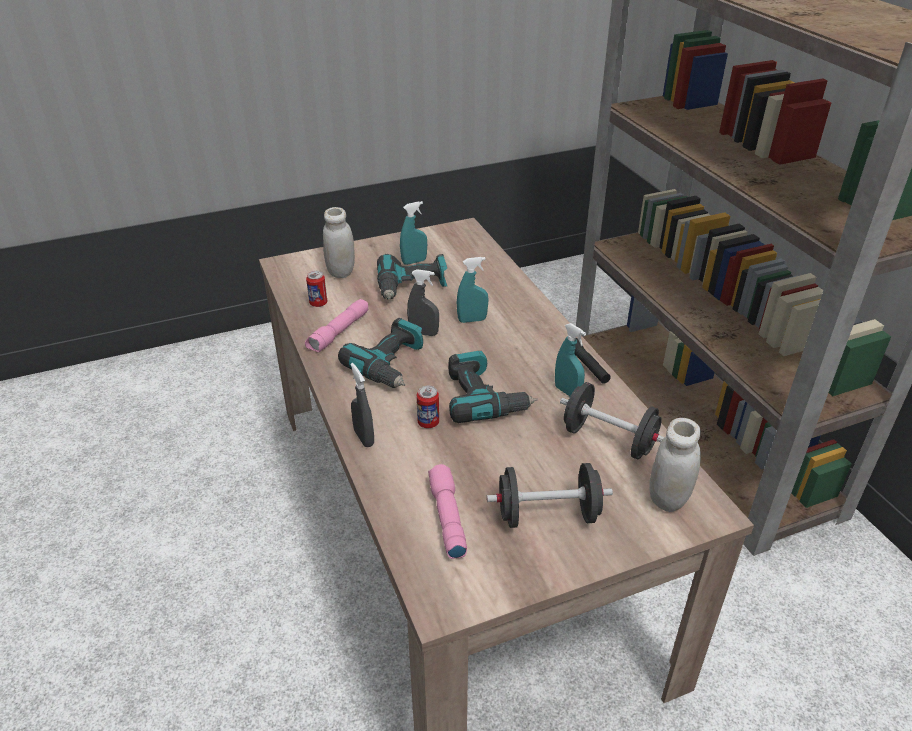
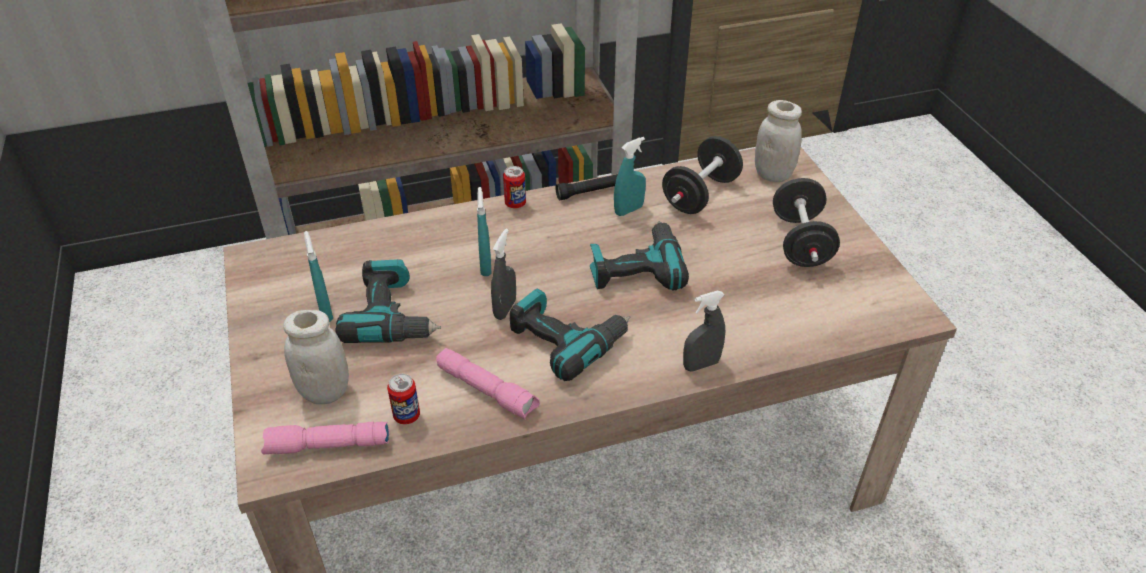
camera: 85 degrees left, 5 degrees up
can [417,386,439,428] -> can moved to [503,166,526,208]
pink flashlight [428,464,467,559] -> pink flashlight moved to [261,421,390,454]

